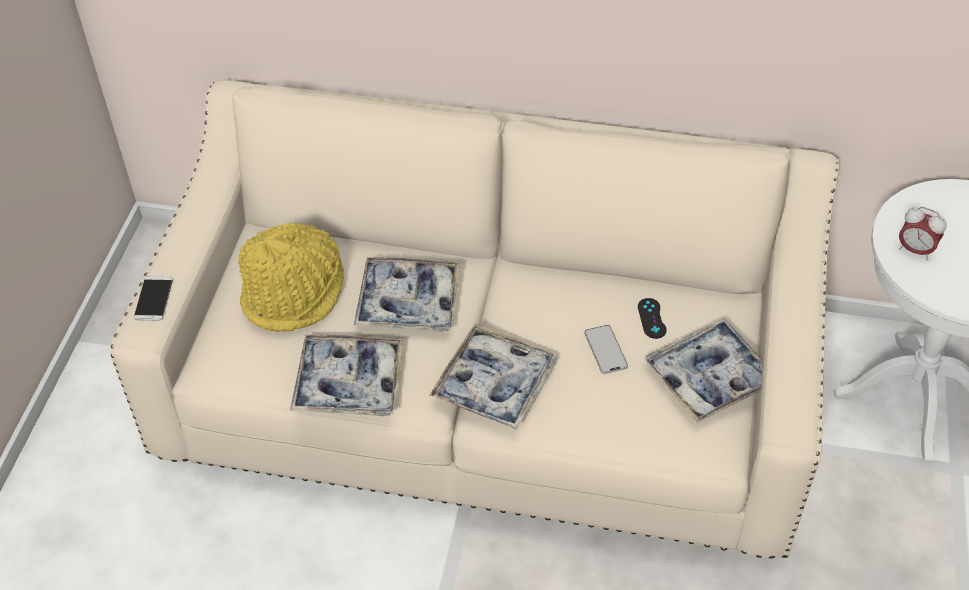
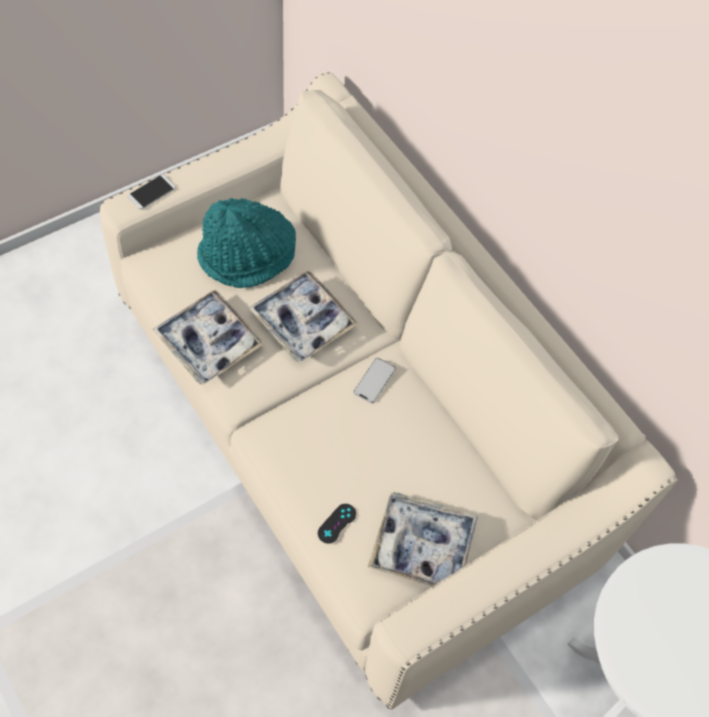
camera: 40 degrees right, 10 degrees up
yellow hat [238,223,344,332] -> turquoise hat [197,198,296,288]
tray [430,324,557,430] -> none
phone [584,325,628,374] -> phone moved to [354,358,396,403]
black game controller [638,298,667,339] -> black game controller moved to [318,504,356,544]
alarm clock [899,207,947,260] -> none

